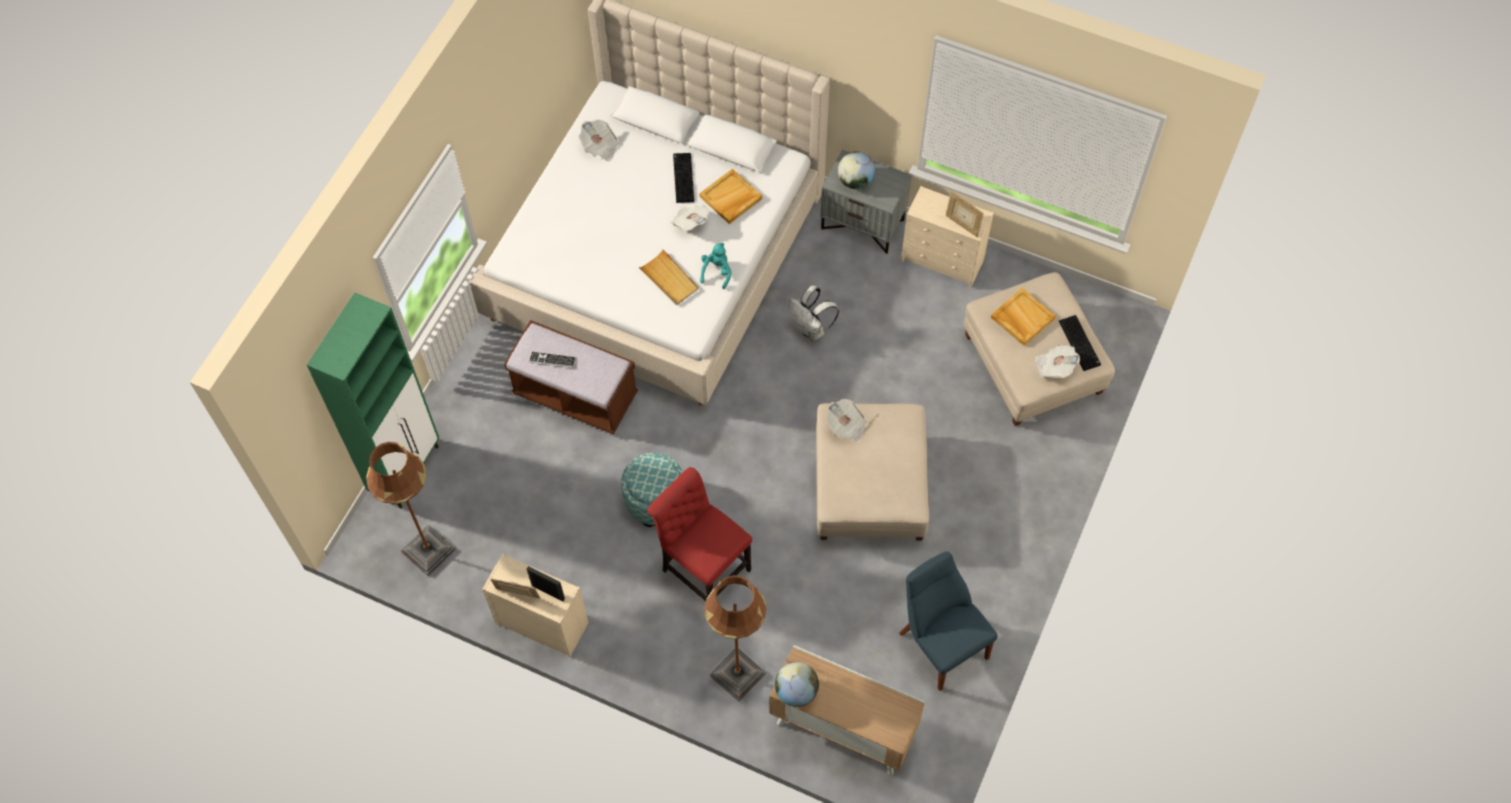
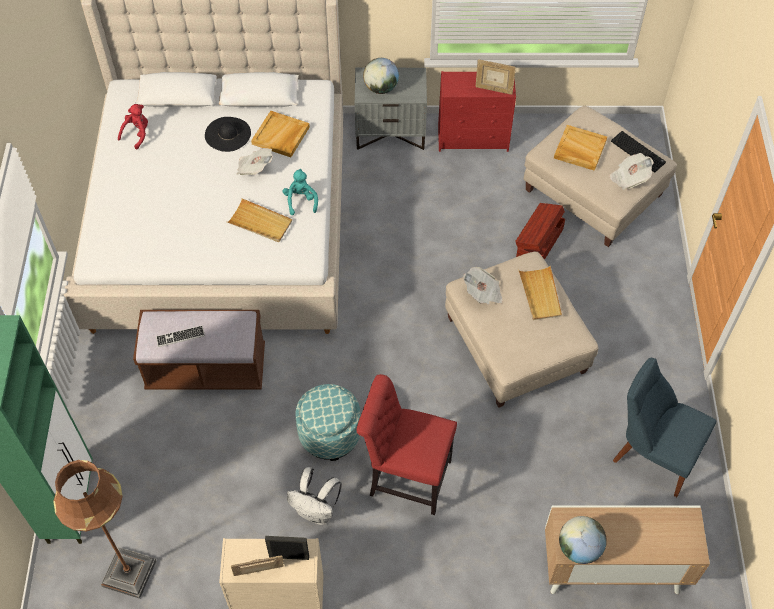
camera: 25 degrees left, 5 degrees down
newspaper [579,120,620,162] -> red plush toy [118,104,148,150]
keyboard [673,153,694,203] -> black hat [205,117,251,152]
brown floor lamp [704,575,767,702] -> none
white backpack [788,285,839,341] -> white backpack moved to [287,467,342,525]
beige dresser [901,186,994,288] -> red dresser [438,71,516,152]
none -> brown storage box [515,203,565,260]
none -> beige tray [519,266,562,320]

